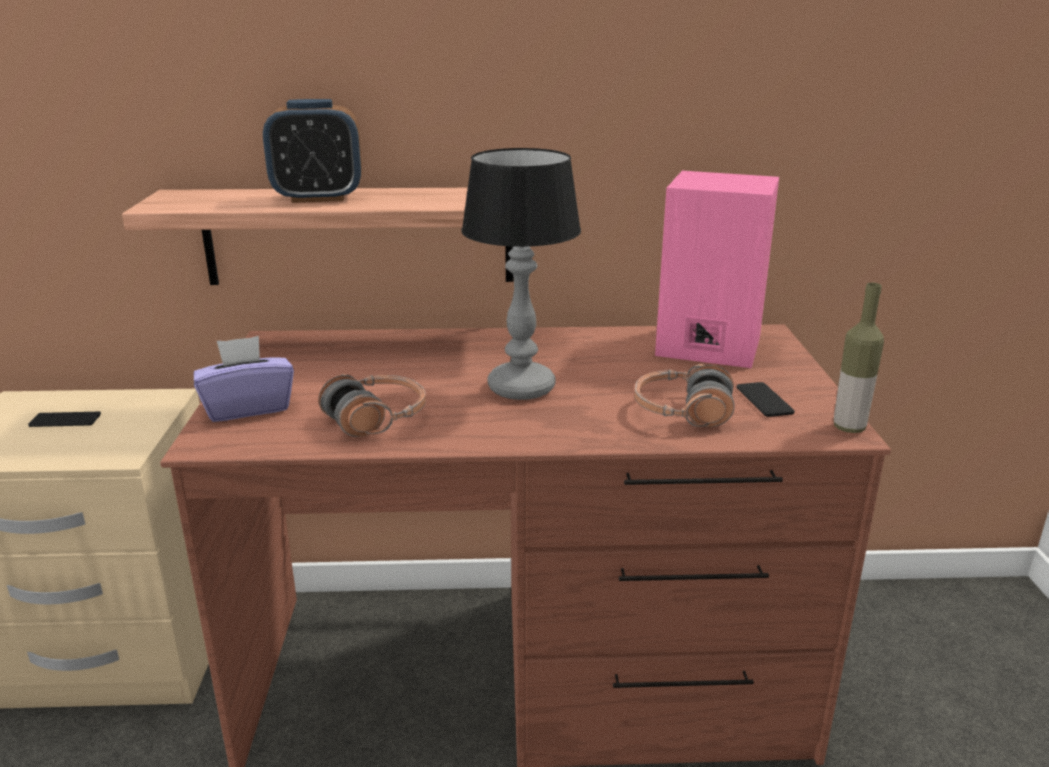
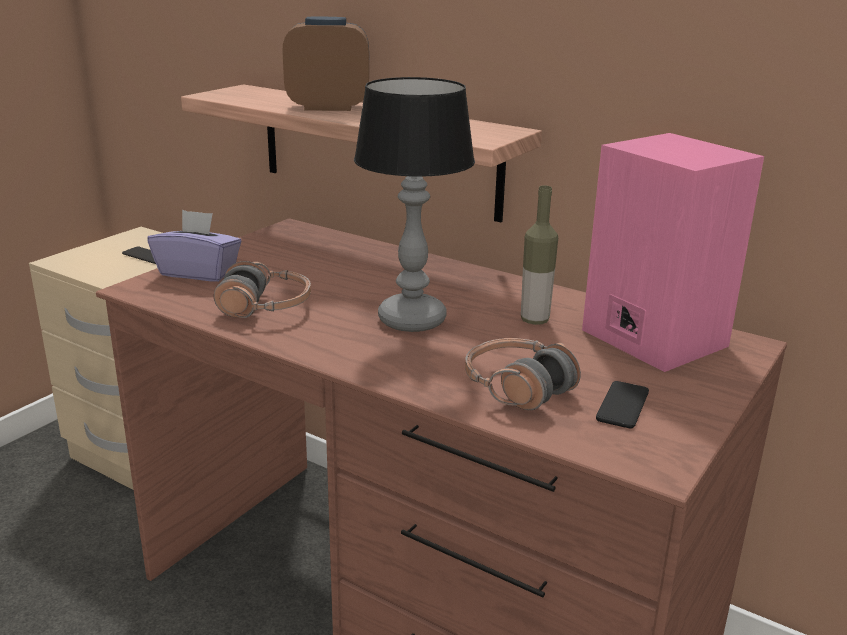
camera: 35 degrees right, 0 degrees up
alarm clock [263,99,362,203] -> alarm clock turned 150 degrees clockwise [283,17,369,111]
bottle [834,283,884,433] -> bottle moved to [521,186,558,325]

